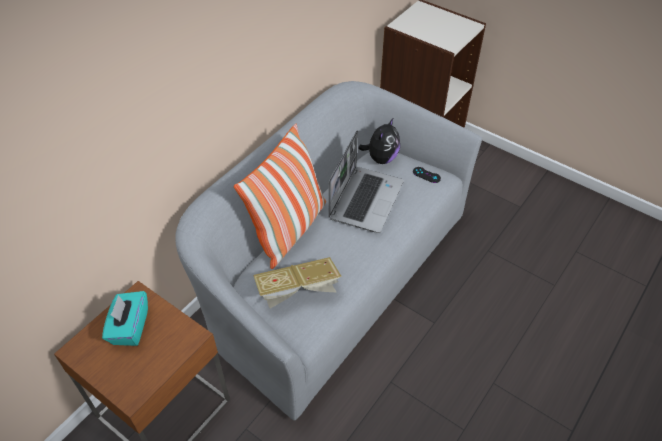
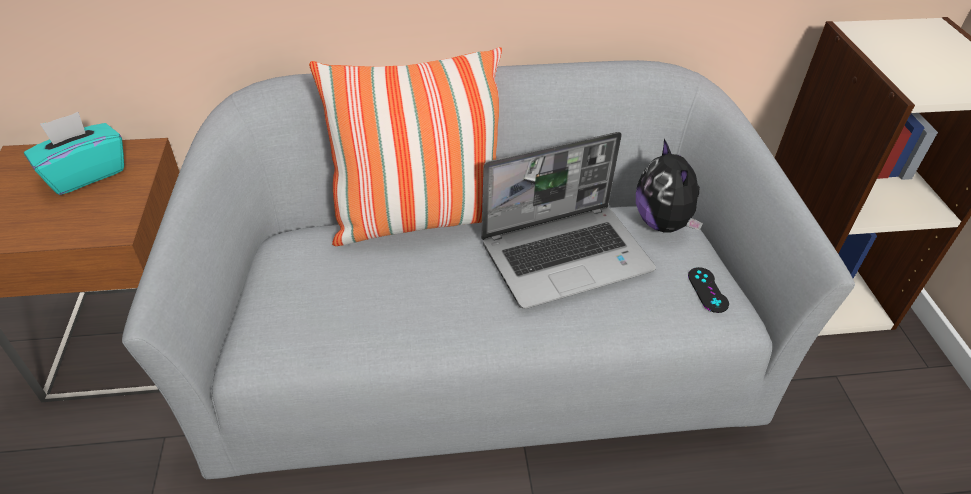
camera: 45 degrees right, 5 degrees down
book [253,257,342,308] -> none
plush toy [358,117,400,164] -> plush toy turned 90 degrees clockwise [636,139,703,232]

